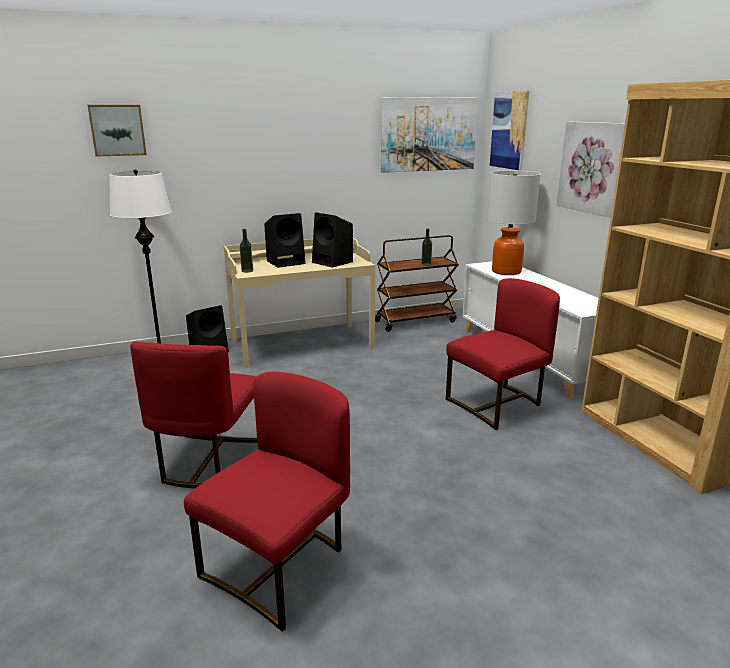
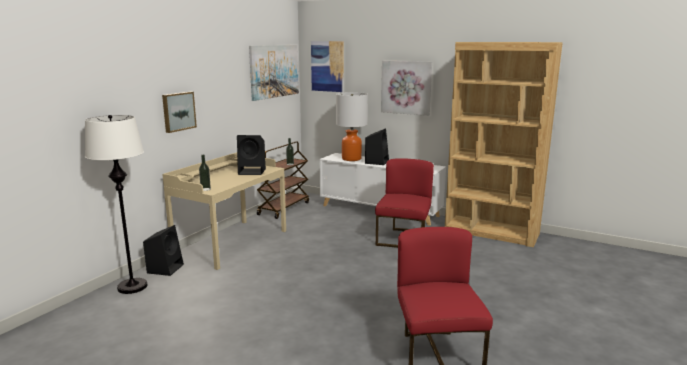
camera: 40 degrees left, 5 degrees down
picture [87,105,147,157] -> picture moved to [162,92,197,133]
red chair [130,341,257,489] -> none
black speaker [264,213,306,268] -> black speaker moved to [365,128,389,165]

